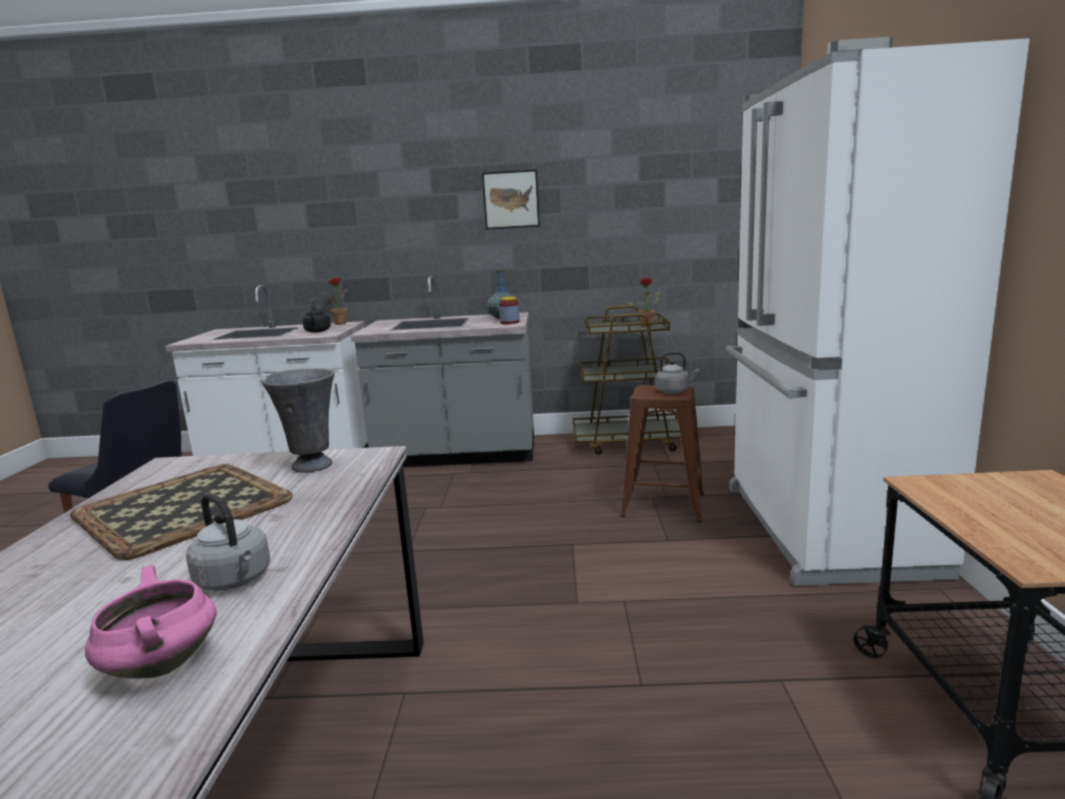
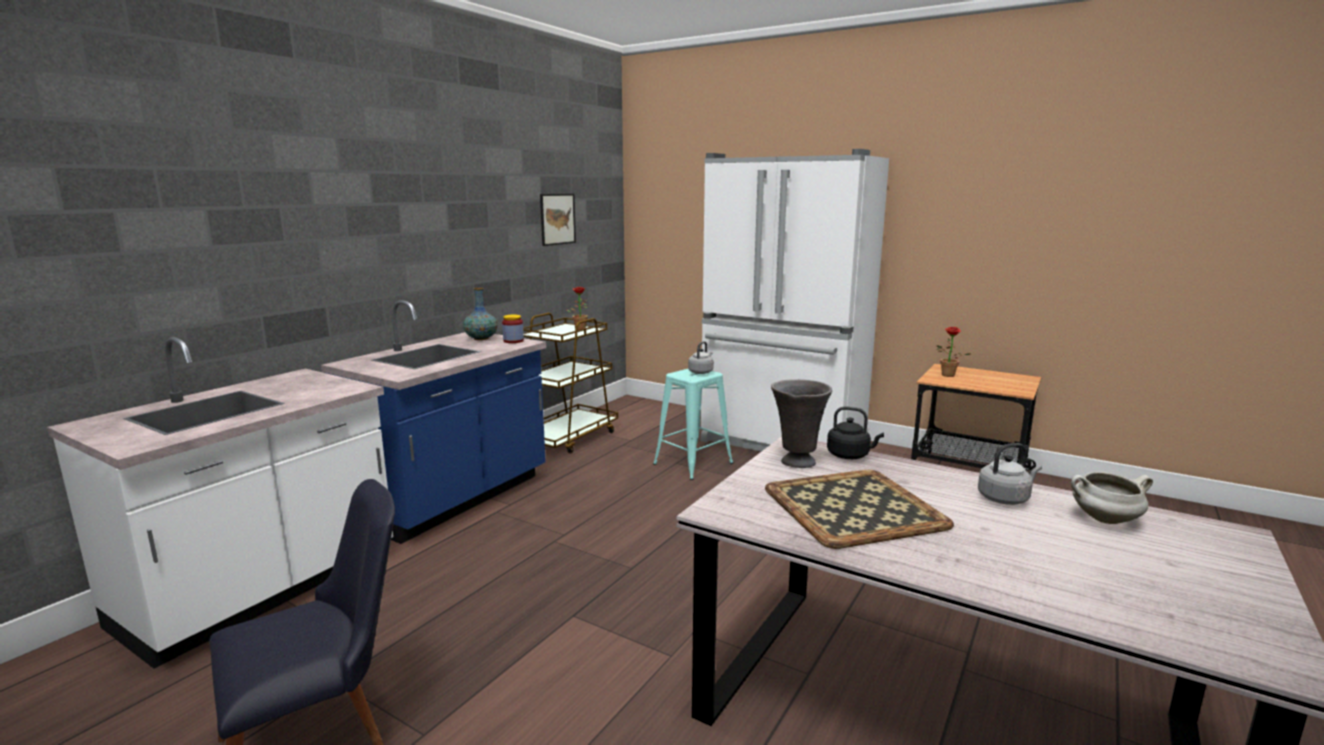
camera: 60 degrees left, 0 degrees up
pink cooking pot [85,565,217,678] -> white cooking pot [1071,472,1153,524]
black kettle [302,299,331,332] -> black kettle moved to [827,407,884,459]
potted plant [324,278,347,325] -> potted plant moved to [937,327,970,377]
grey counter [351,275,534,467] -> blue counter [321,300,546,544]
picture [482,169,540,230] -> picture moved to [540,194,576,246]
brown stool [620,385,704,522] -> turquoise stool [653,369,733,480]

